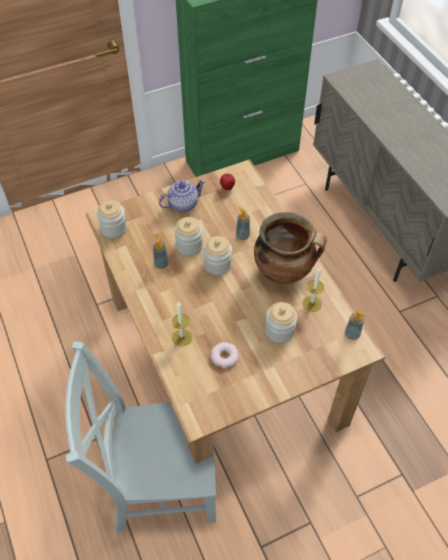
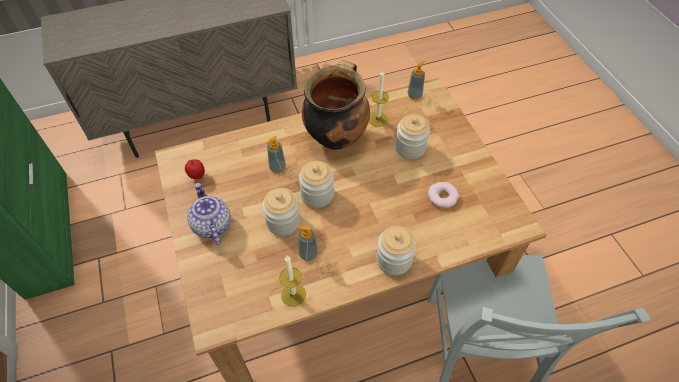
camera: 85 degrees left, 0 degrees up
jar [97,200,127,238] -> jar moved to [376,226,416,275]
candle [172,302,192,346] -> candle moved to [279,256,306,307]

